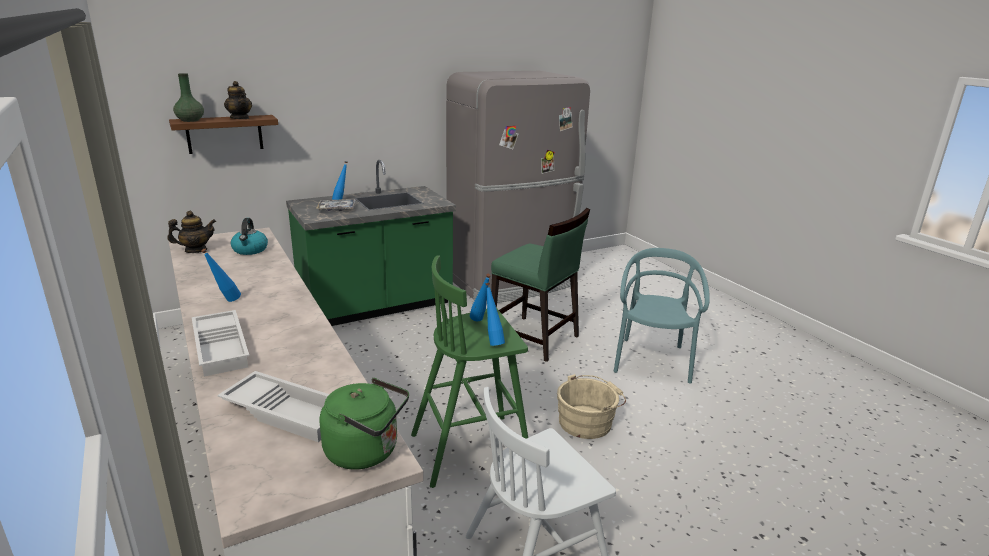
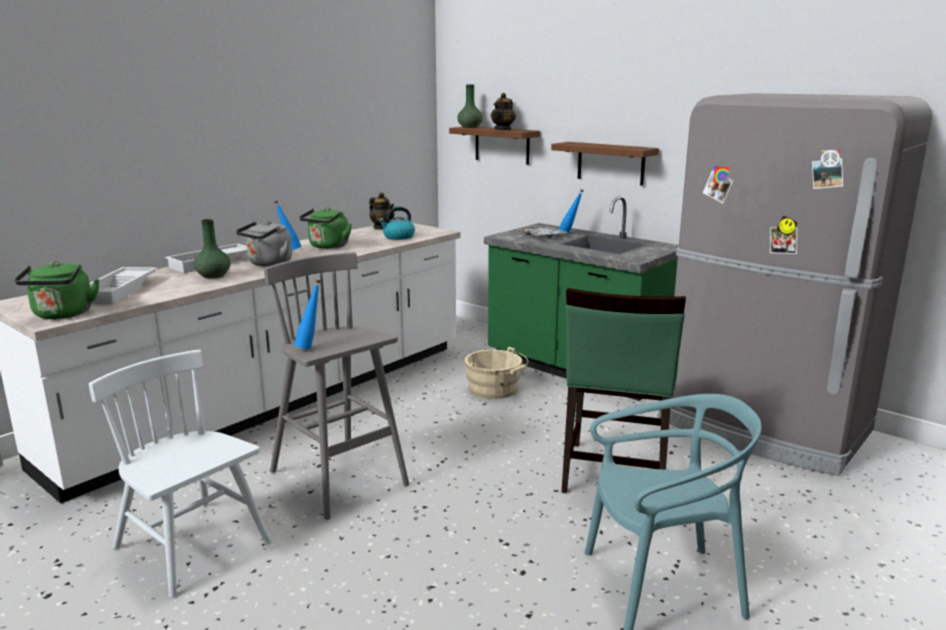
camera: 70 degrees right, 5 degrees down
green stool [411,255,528,488] -> grey stool [264,252,409,520]
blue bottle [470,274,491,322] -> none
beige bucket [557,374,626,439] -> beige bucket moved to [464,347,529,399]
none -> green vase [194,219,231,279]
none -> grey kettle [236,221,292,266]
none -> green kettle [299,207,352,249]
none -> brown shelf [551,142,659,186]

